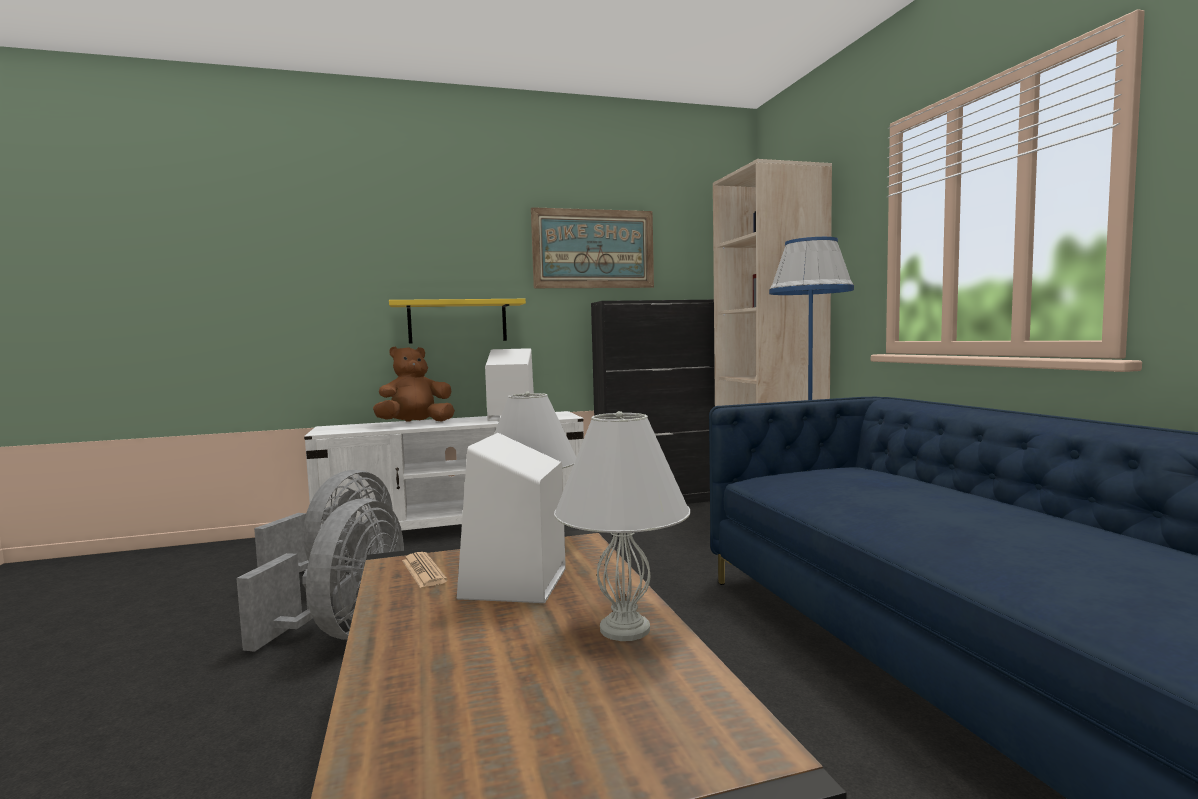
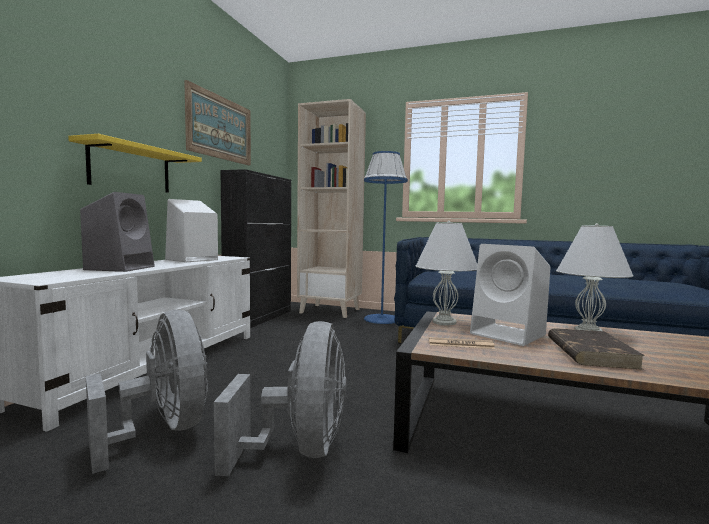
camera: 55 degrees left, 0 degrees up
grey fan [236,498,404,652] -> grey fan turned 45 degrees clockwise [214,321,347,476]
brown plush toy [373,347,455,422] -> grey speaker [80,192,155,272]
none -> brown book [548,328,645,370]

